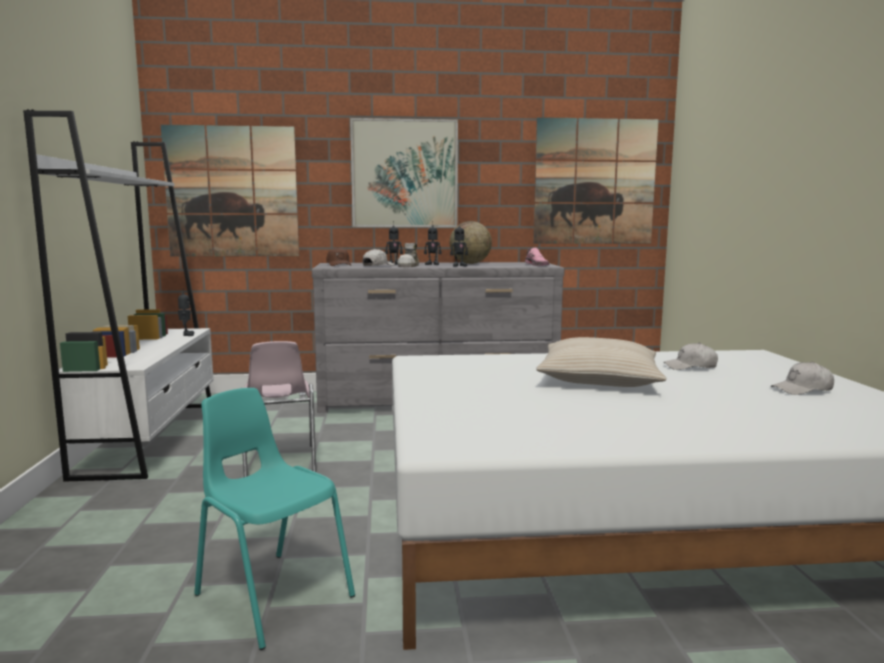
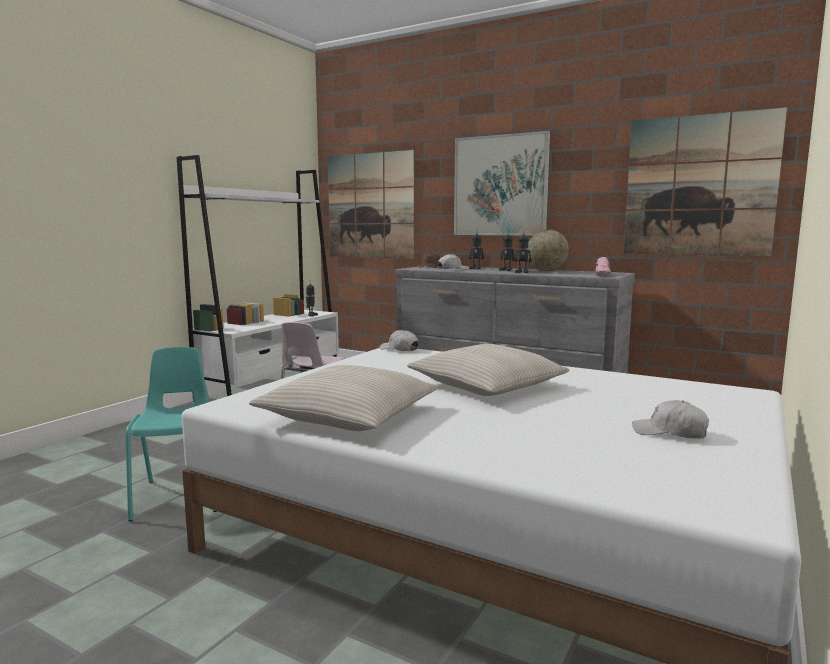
camera: 35 degrees right, 0 degrees up
shoe [397,243,419,267] -> none
white cap [664,343,718,370] -> white cap moved to [380,330,419,351]
none -> beige pillow [249,365,438,431]

